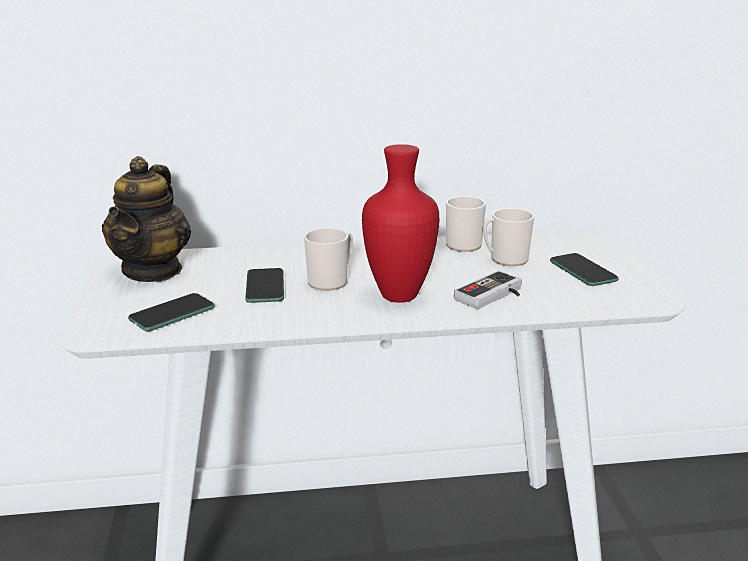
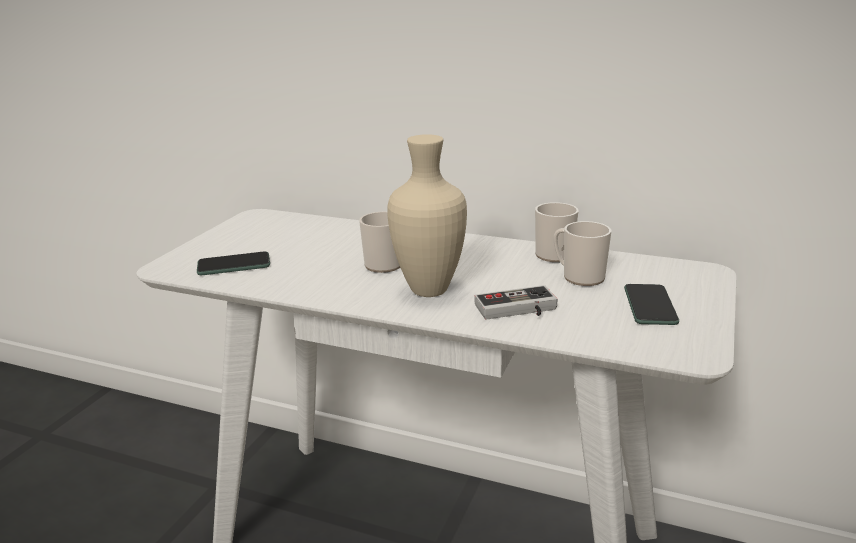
camera: 30 degrees right, 0 degrees up
teapot [102,156,191,282] -> none
phone [245,268,284,303] -> none
red vase [362,144,439,303] -> beige vase [387,134,467,297]

